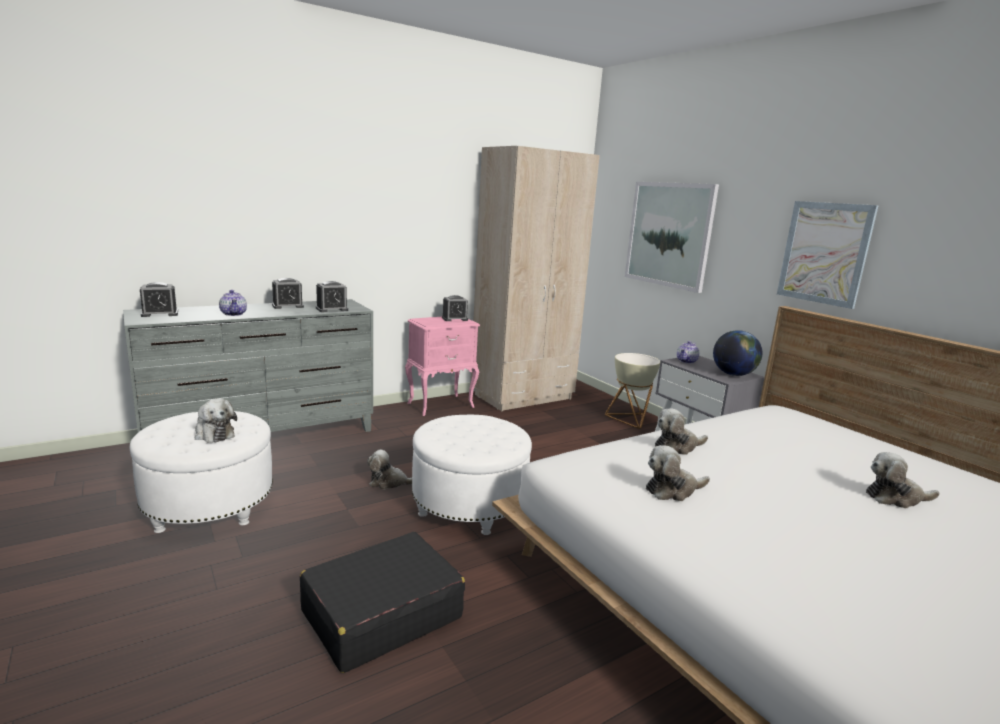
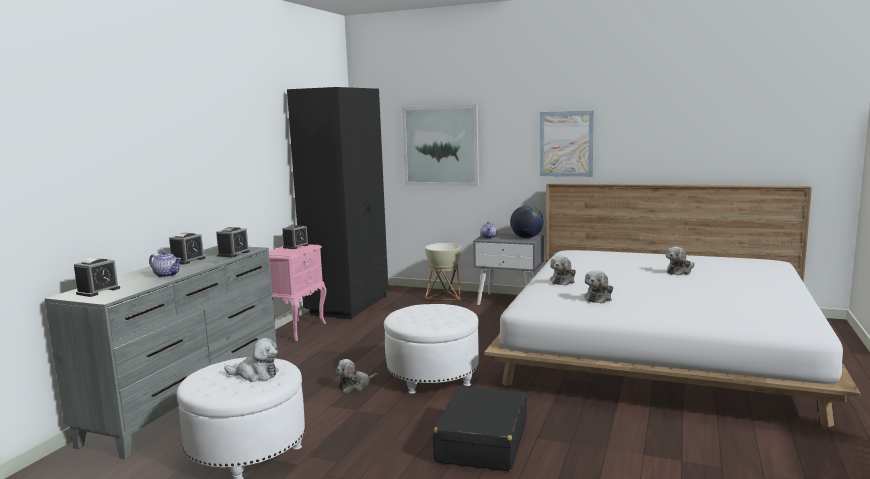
camera: 35 degrees left, 5 degrees down
beige wardrobe [470,146,600,411] -> black wardrobe [287,87,388,319]

